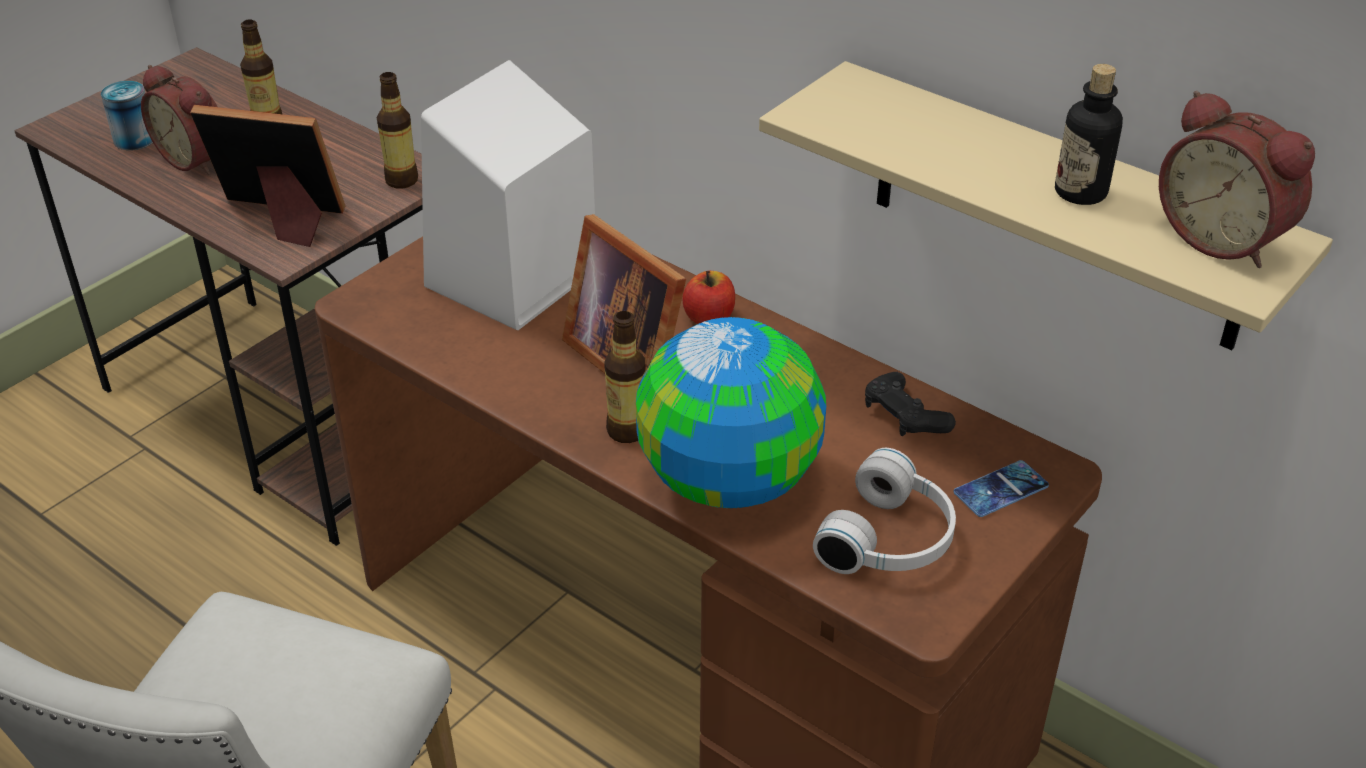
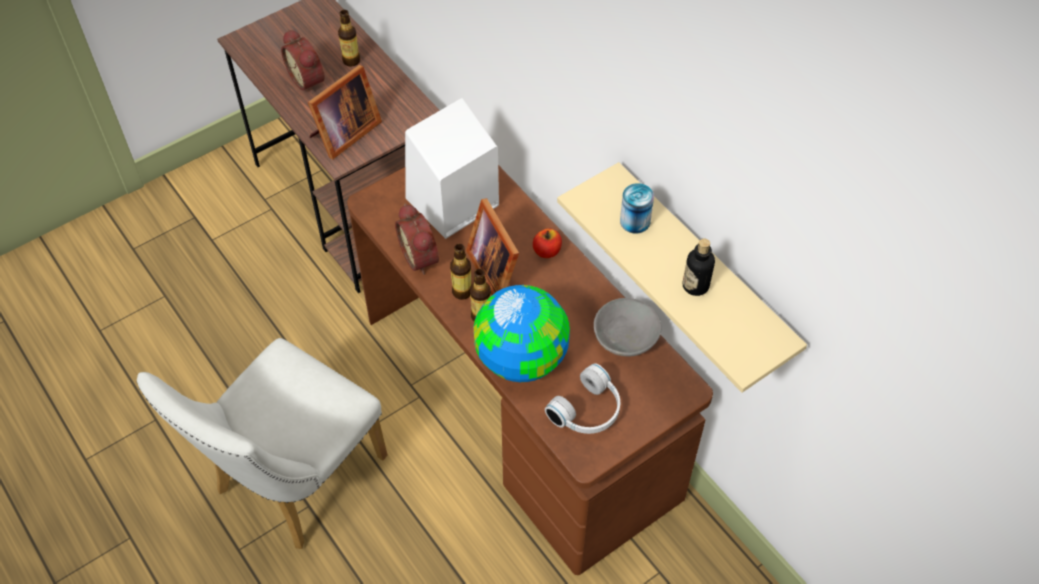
camera: 15 degrees right, 15 degrees up
can [101,81,153,150] -> can moved to [620,183,654,234]
picture frame [190,105,346,247] -> picture frame turned 105 degrees clockwise [308,65,382,159]
bottle [377,72,418,189] -> bottle moved to [450,244,472,300]
black game controller [865,372,956,436] -> grey bowl [594,298,661,356]
phone [954,460,1049,517] -> none
alarm clock [1159,91,1315,268] -> alarm clock moved to [395,204,439,275]

